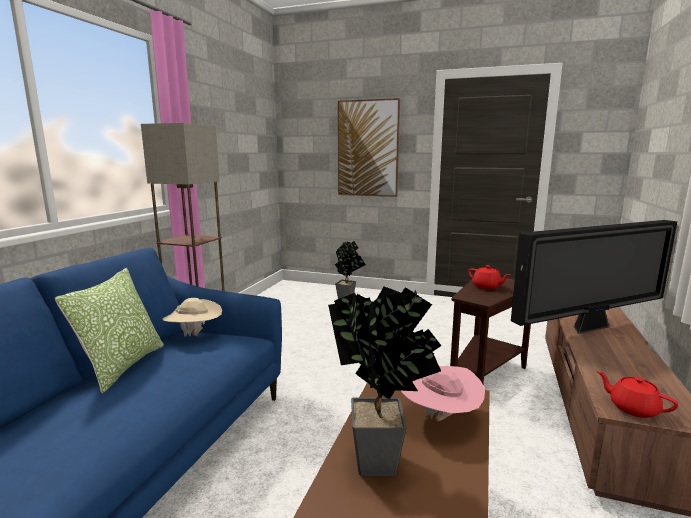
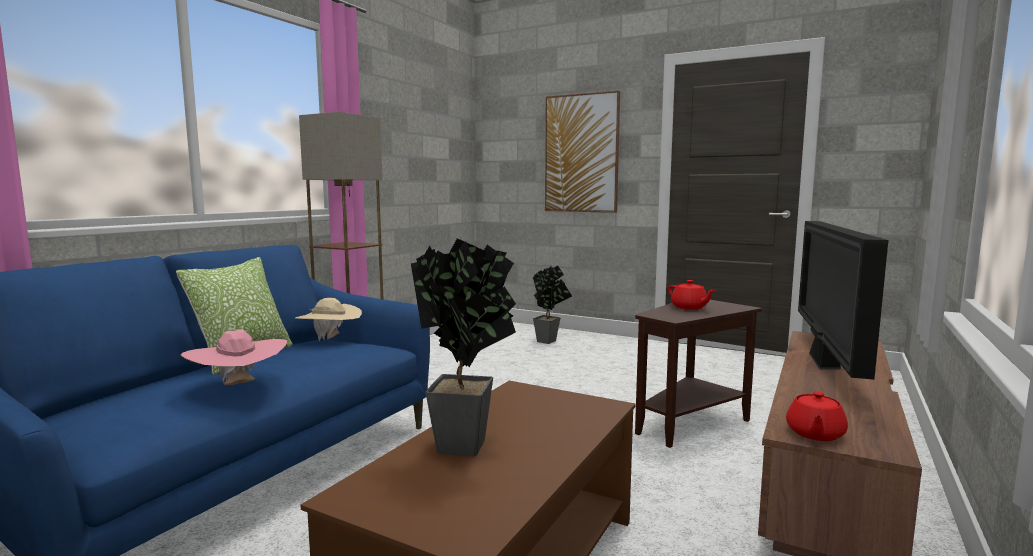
camera: 10 degrees right, 5 degrees down
pink hat [401,366,485,421] -> pink hat moved to [181,329,287,385]
television [511,220,677,334] -> television turned 120 degrees clockwise [798,221,888,380]
red teapot [597,371,678,418] -> red teapot turned 120 degrees counterclockwise [786,391,848,441]

